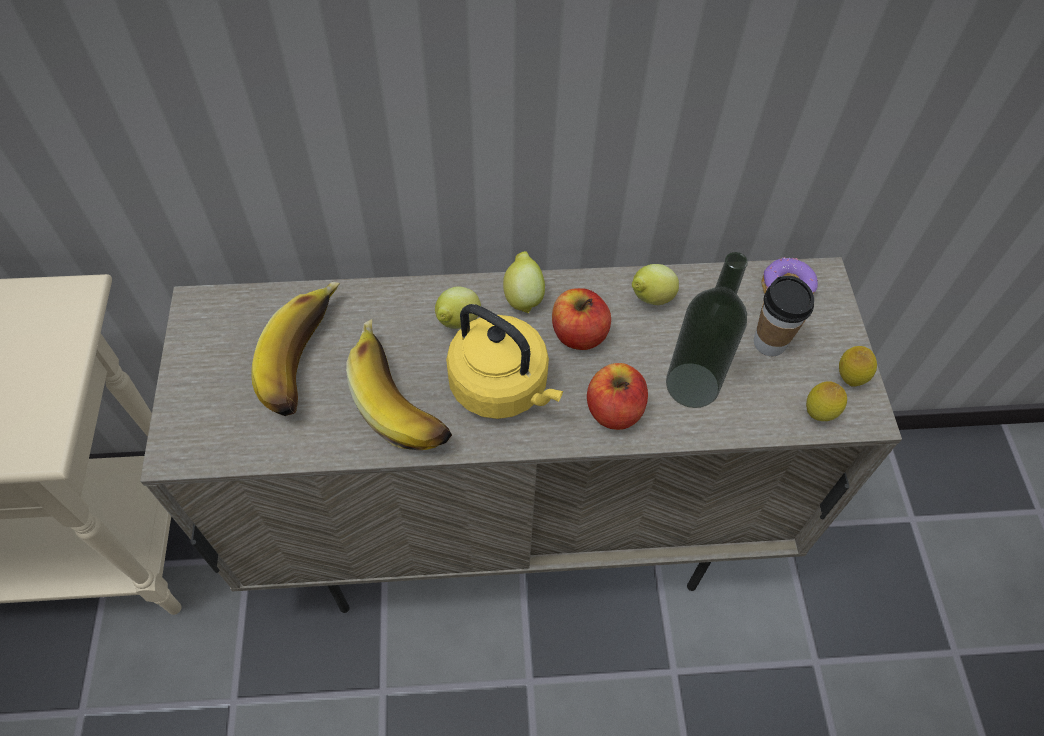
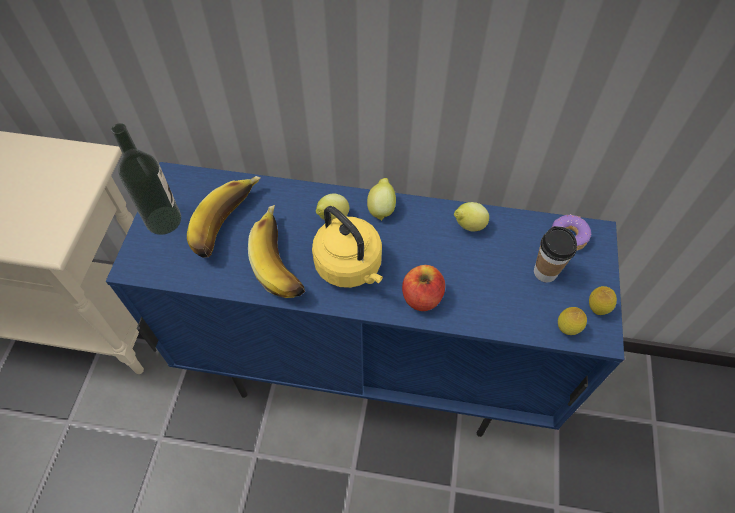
camera: 15 degrees right, 0 degrees up
beige cabinet [140,257,902,613] -> blue cabinet [106,162,624,437]
apple [552,288,611,350] -> none
bottle [666,252,748,408] -> bottle moved to [111,123,181,235]

